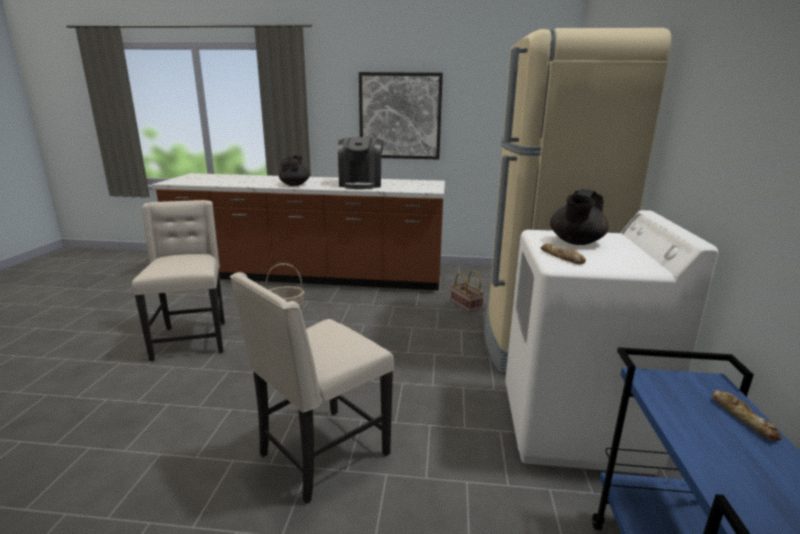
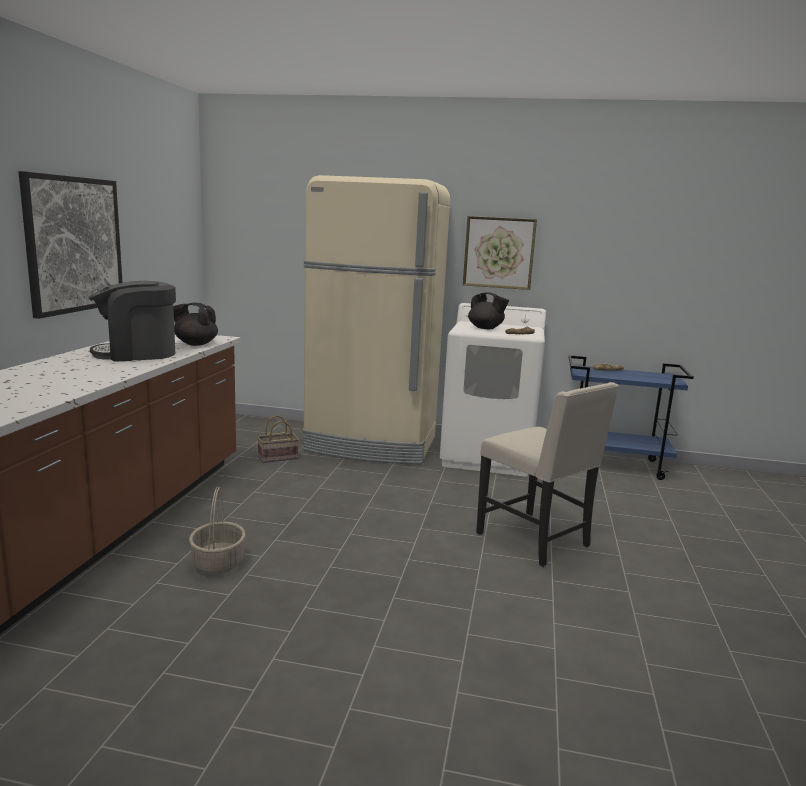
camera: 85 degrees left, 5 degrees down
beige chair [132,200,225,361] -> none
black teapot [279,155,310,186] -> black teapot moved to [173,303,218,346]
coffee machine [338,137,384,189] -> coffee machine turned 150 degrees clockwise [88,281,176,362]
none -> picture [463,216,537,290]

